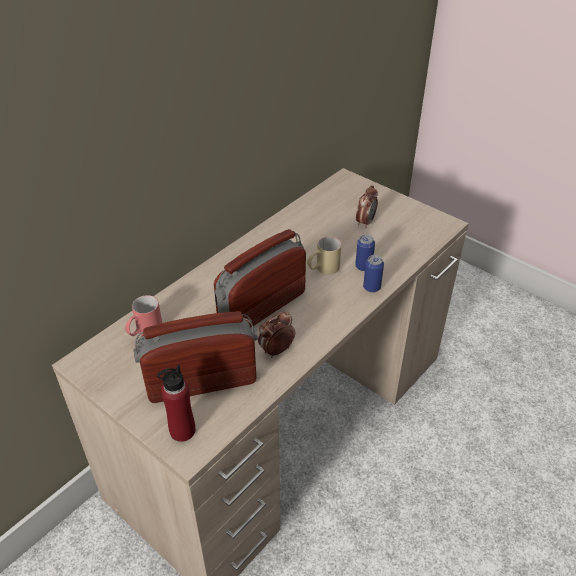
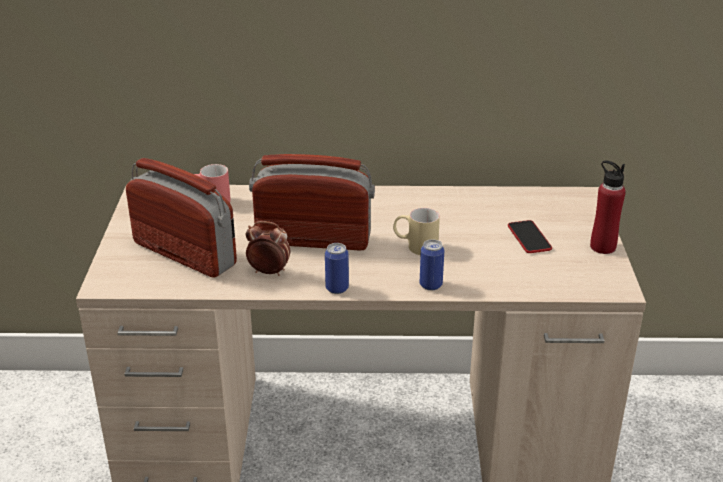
camera: 50 degrees right, 10 degrees down
red bottle [157,365,195,442] -> red bottle moved to [590,160,626,254]
can [355,234,375,271] -> can moved to [325,243,349,294]
alarm clock [356,185,378,229] -> phone [508,220,552,253]

